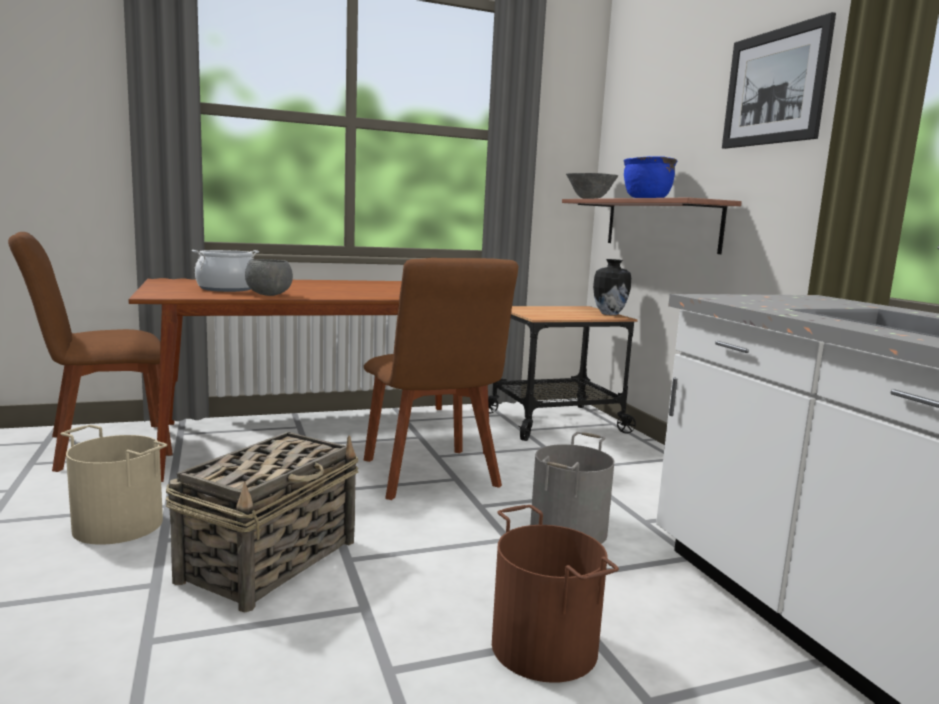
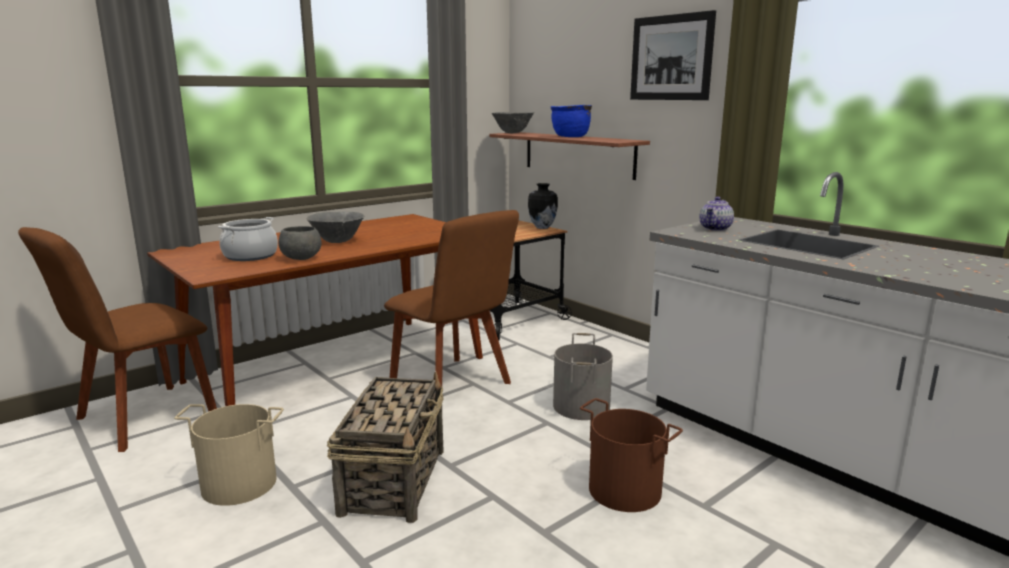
camera: 20 degrees left, 5 degrees up
none -> grey bowl [306,211,365,243]
none -> teapot [699,197,734,231]

